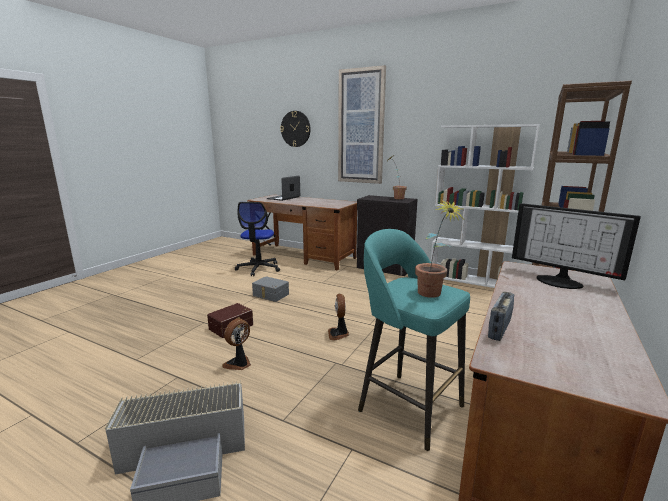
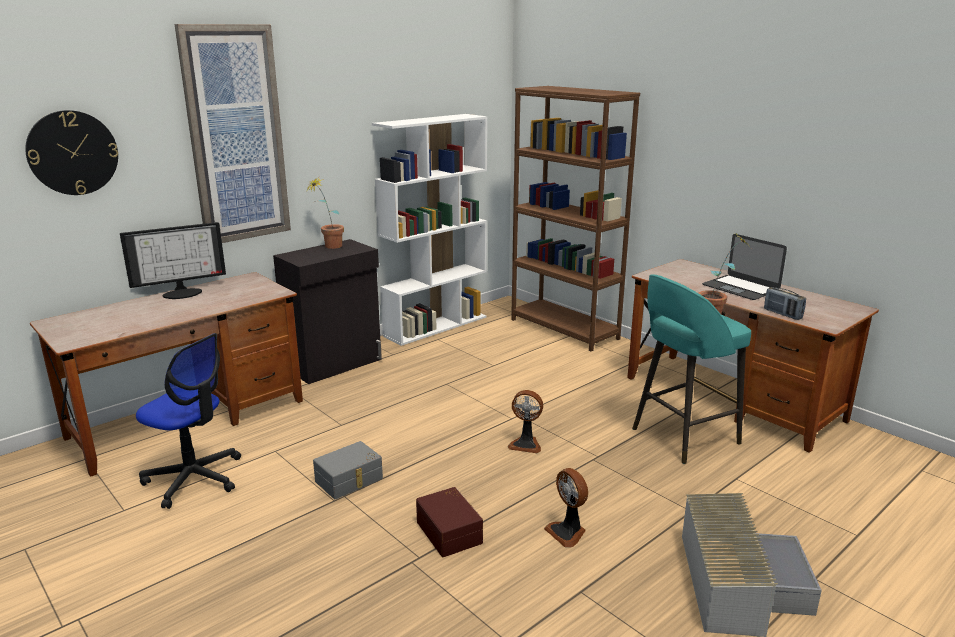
camera: 70 degrees left, 5 degrees up
laptop [266,175,300,201] -> laptop moved to [702,234,787,300]
monitor [512,203,641,289] -> monitor moved to [120,222,226,299]

